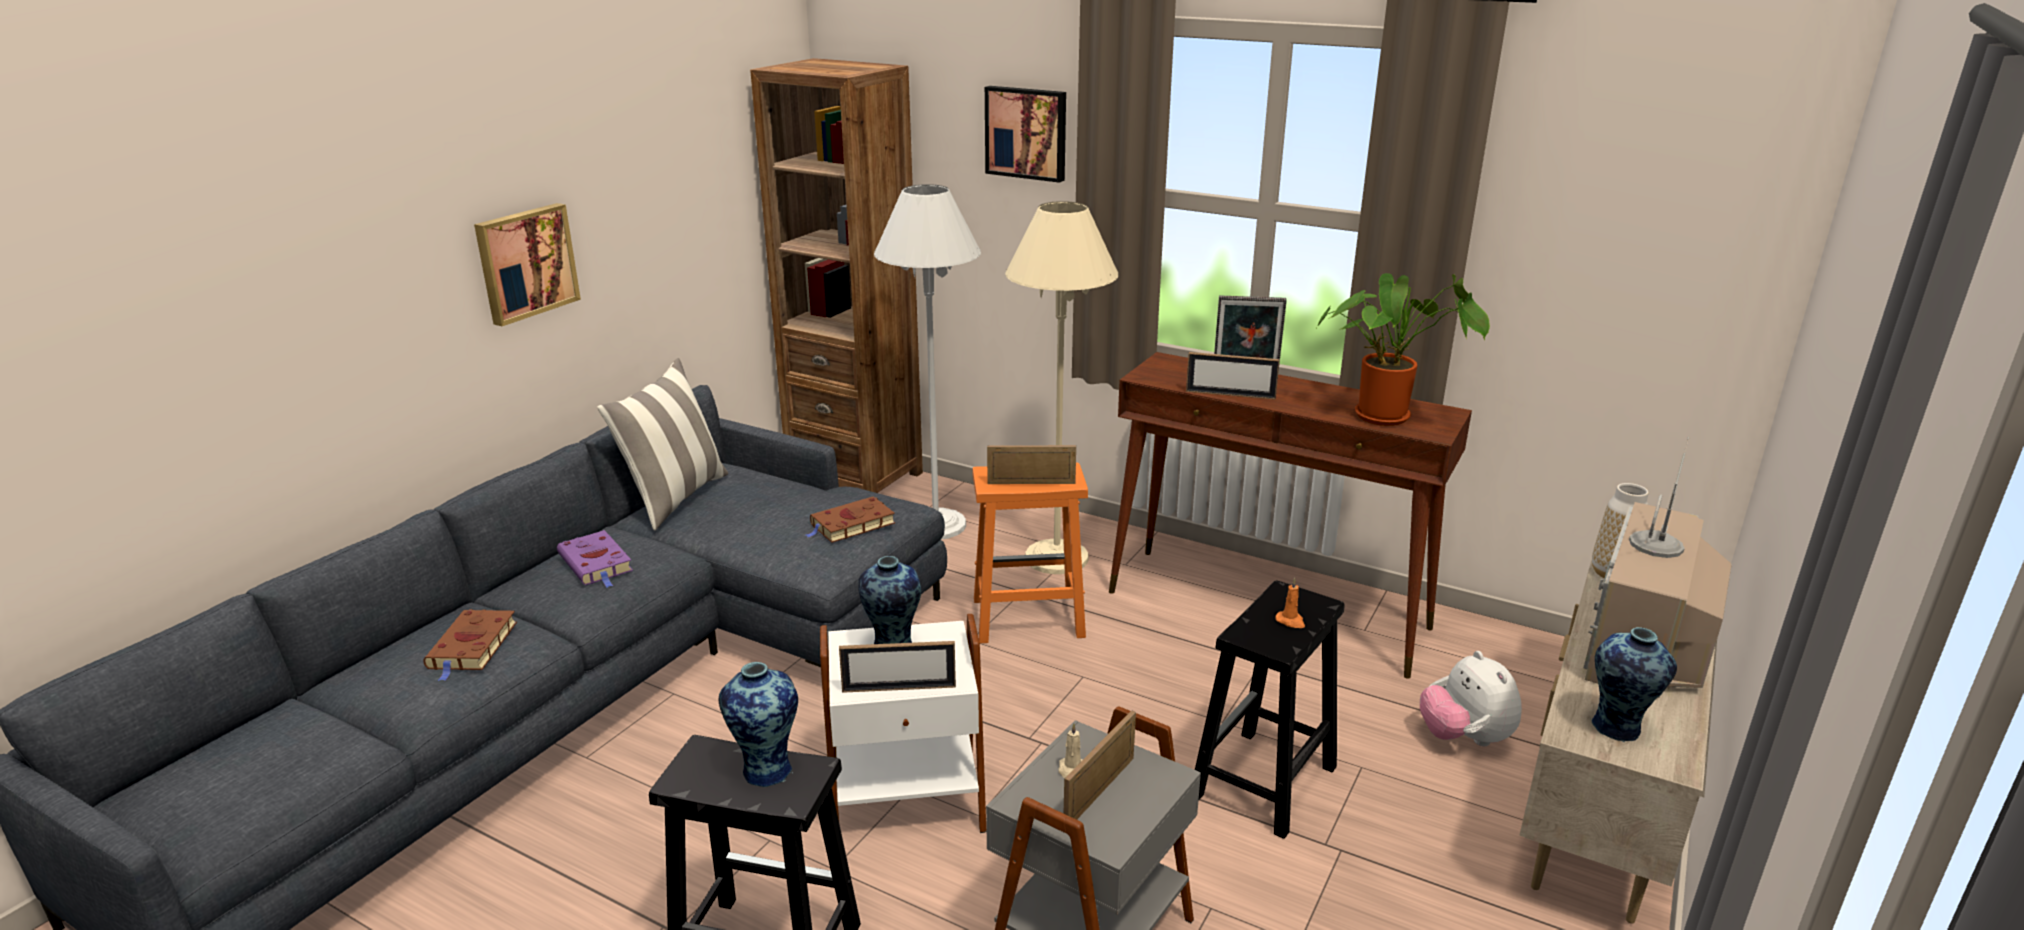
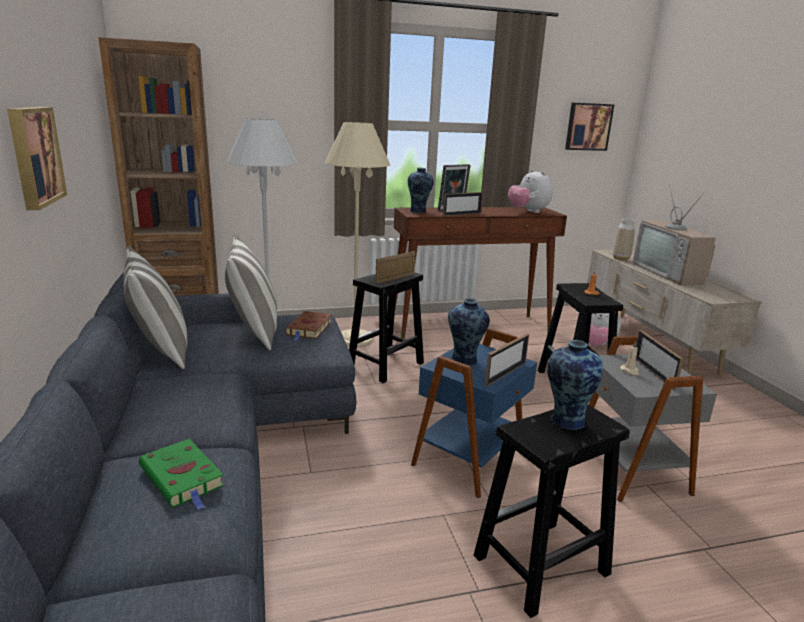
camera: 45 degrees left, 5 degrees down
brown book [423,609,517,681] -> green book [139,439,224,510]
purple book [557,530,633,587] -> none
white side table [820,614,987,833] -> blue side table [411,329,537,498]
orange stool [973,463,1088,643] -> black stool [349,272,424,383]
picture [985,86,1066,183] -> picture moved to [565,103,614,151]
potted plant [1317,273,1490,426] -> plush toy [508,169,553,213]
vase [1592,627,1677,742] -> vase moved to [408,168,434,213]
none -> pillow [225,234,277,350]

